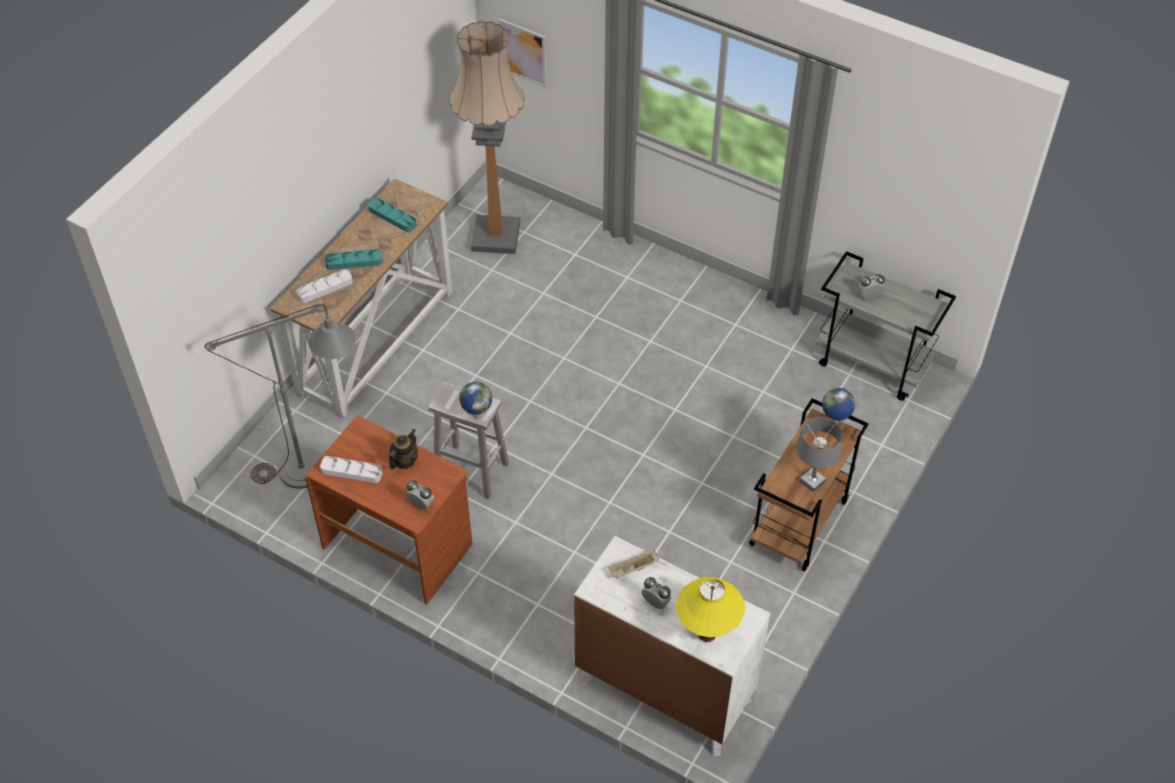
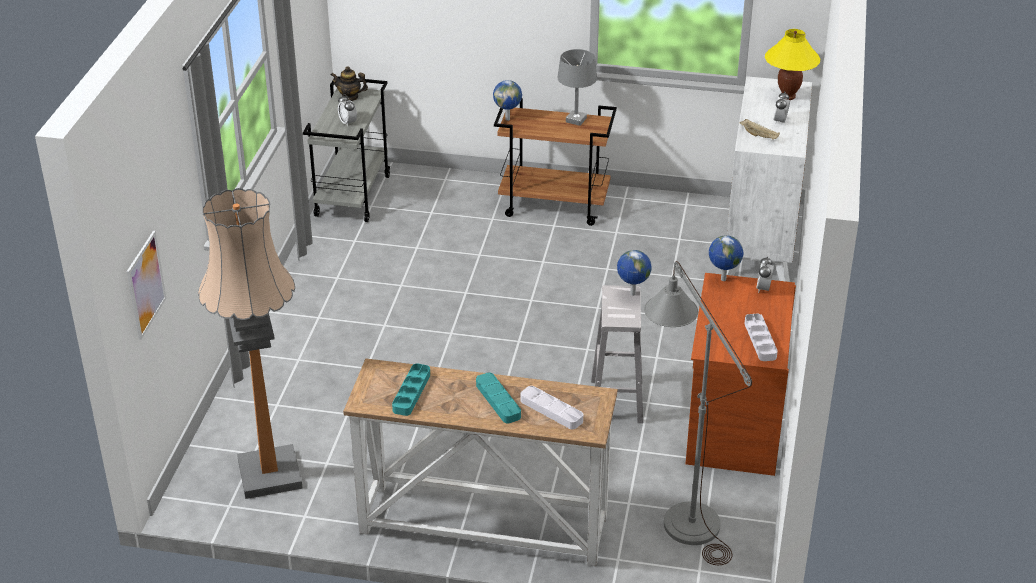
camera: 110 degrees left, 15 degrees down
teapot [389,429,418,470] -> teapot moved to [330,66,368,101]
none -> globe [709,235,743,281]

